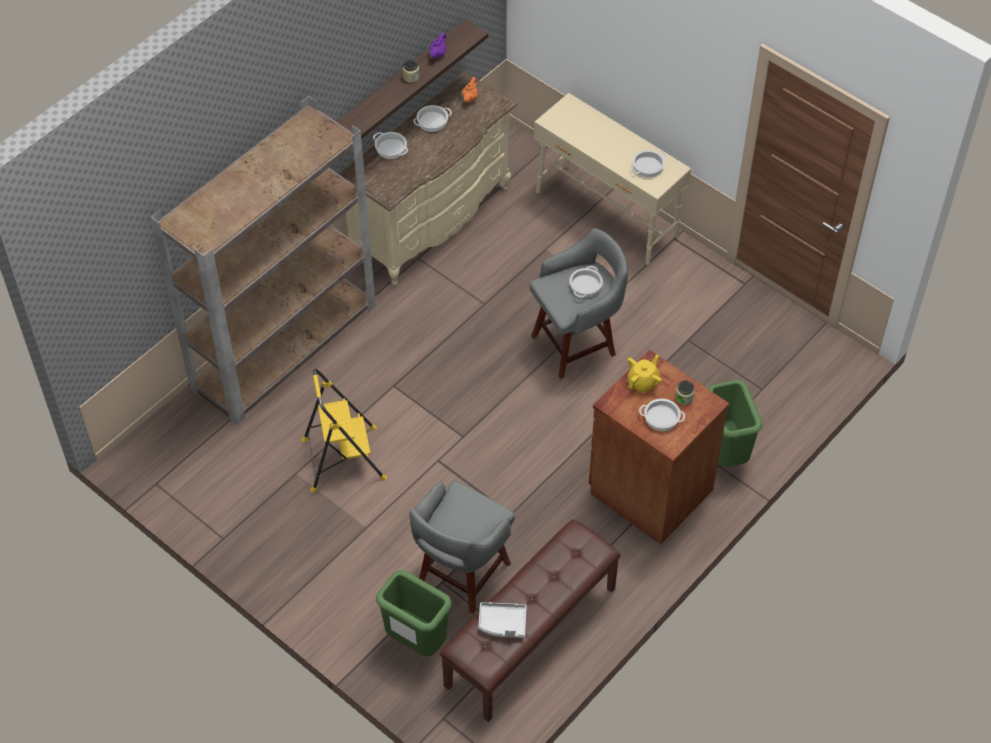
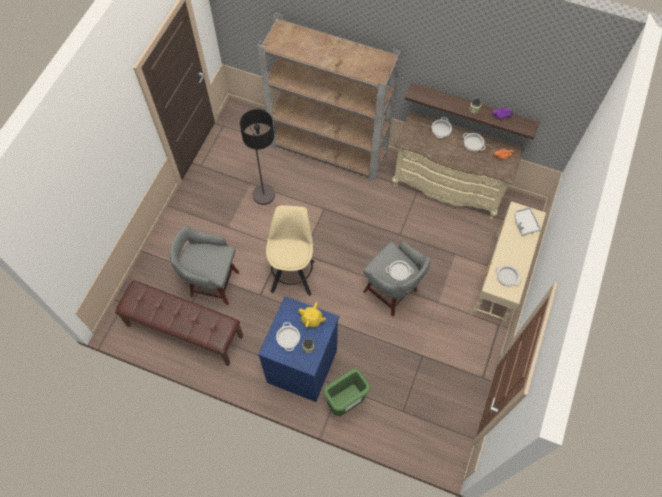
camera: 70 degrees right, 10 degrees up
yellow step ladder [301,369,387,493] -> black floor lamp [240,109,275,205]
green trash can [376,570,452,656] -> none
grey tray [478,602,527,638] -> grey tray moved to [515,207,541,236]
brown dresser [589,350,729,544] -> blue dresser [258,296,339,402]
none -> beige stool [266,205,315,296]

